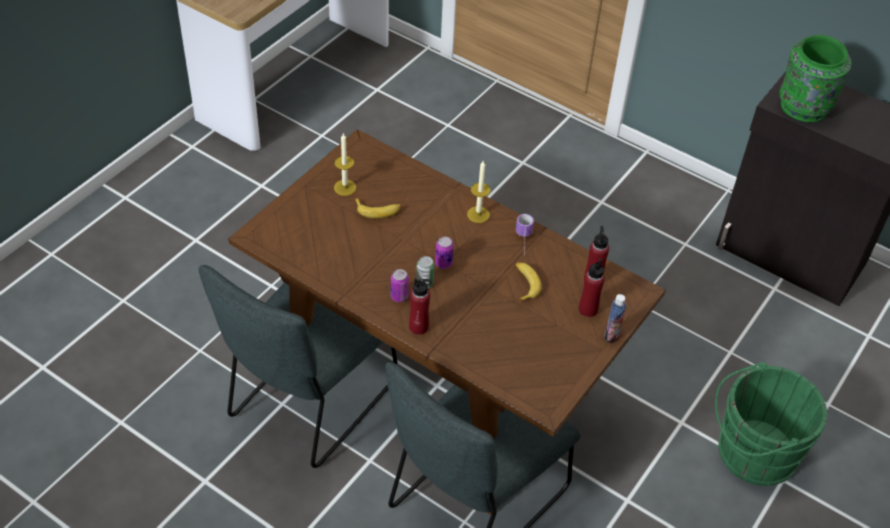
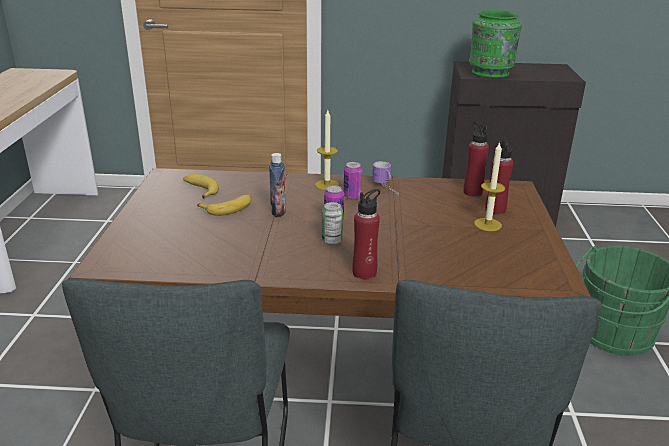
camera: 30 degrees left, 20 degrees down
candle [334,133,356,196] -> candle moved to [474,141,505,231]
can [391,269,409,302] -> can moved to [344,162,363,199]
banana [516,262,542,302] -> banana moved to [183,174,219,199]
bottle [605,294,627,343] -> bottle moved to [269,153,286,217]

